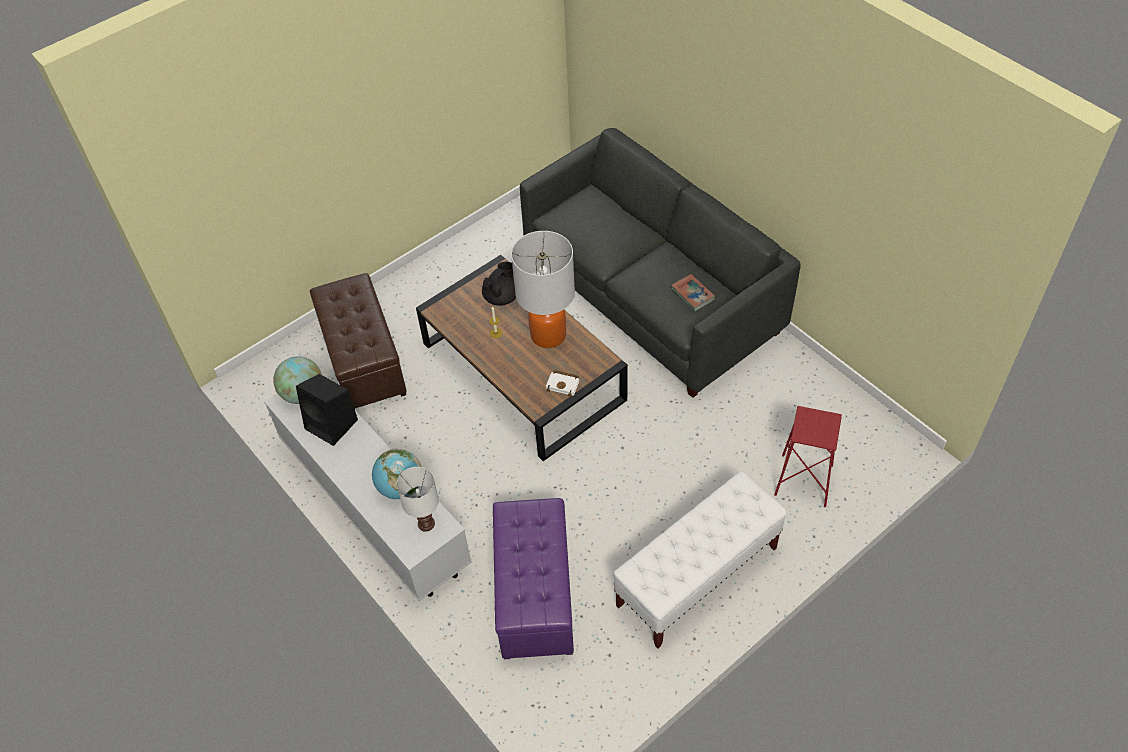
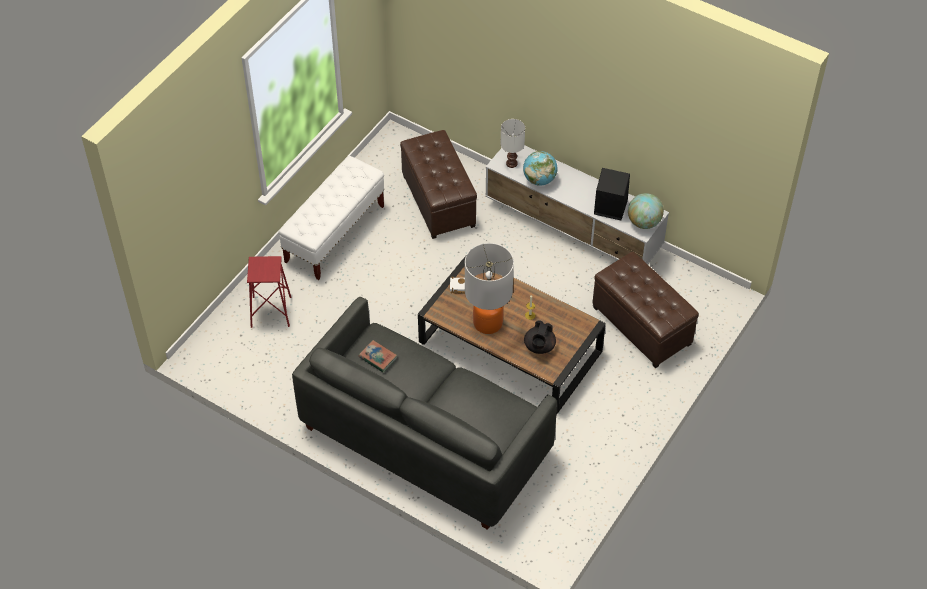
camera: 160 degrees right, 0 degrees up
purple ottoman [493,498,574,659] -> brown ottoman [400,130,477,239]

